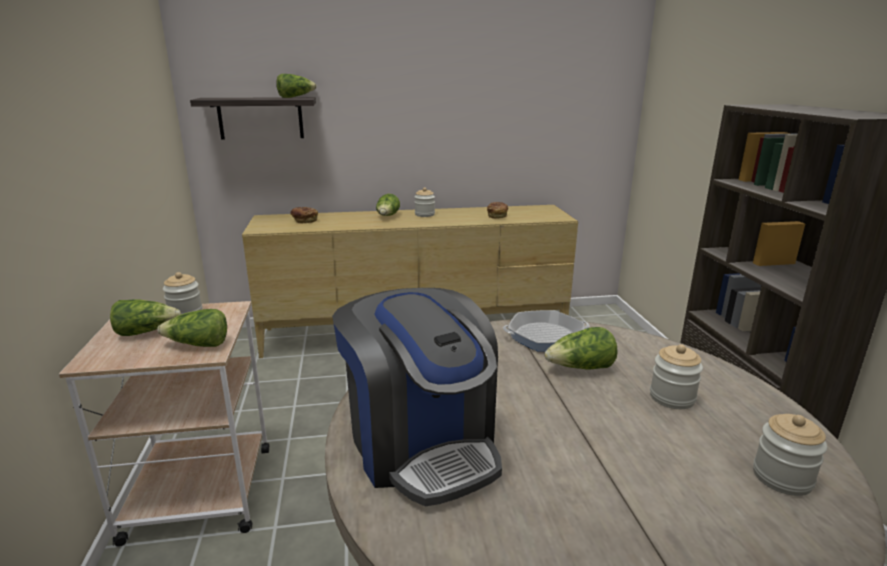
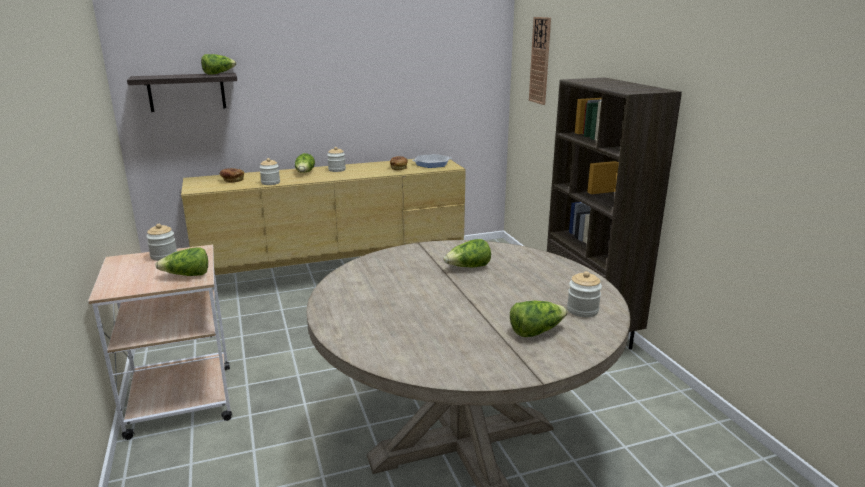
camera: 10 degrees left, 0 degrees up
lettuce [110,299,181,336] -> lettuce moved to [510,301,568,337]
coffee machine [332,288,502,507] -> none
frying pan [503,310,590,352] -> frying pan moved to [412,154,452,168]
jar [650,344,703,409] -> jar moved to [259,158,280,185]
none -> wall clock [529,17,551,105]

